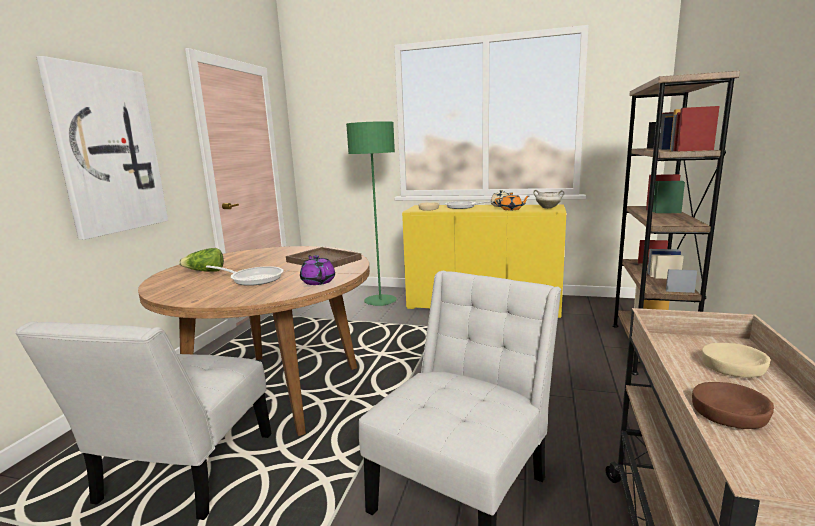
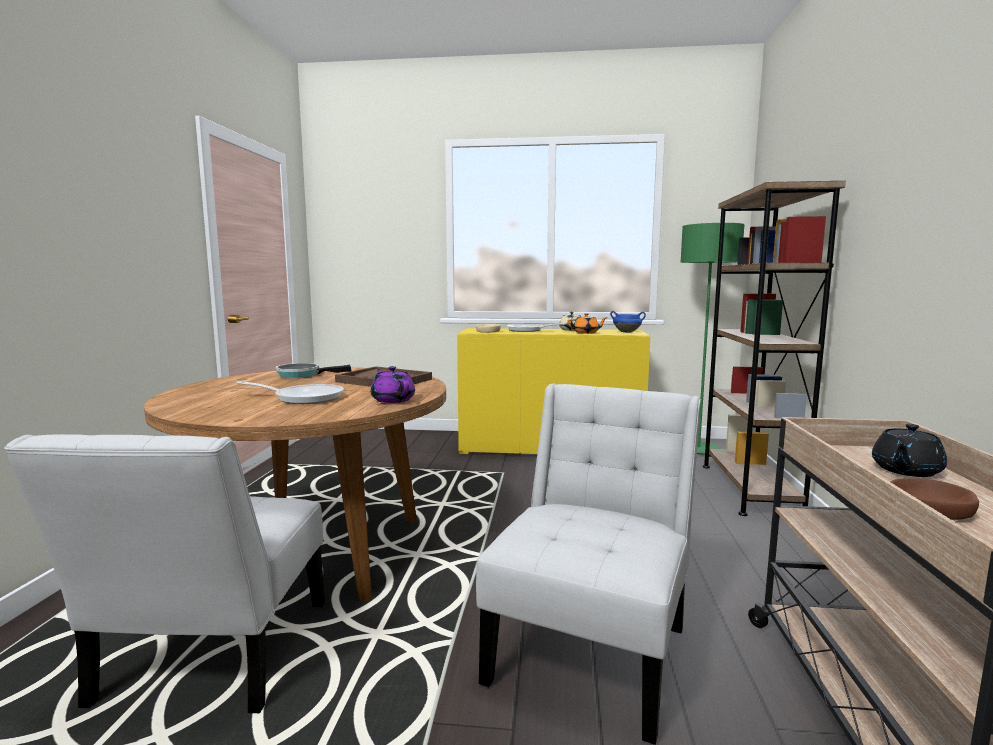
camera: 10 degrees left, 5 degrees down
picture [36,56,168,240] -> none
lettuce [179,248,224,272] -> none
green floor lamp [346,121,397,306] -> green floor lamp moved to [681,223,745,455]
white cooking pot [533,190,565,209] -> blue cooking pot [610,311,646,333]
beige bowl [702,343,770,378] -> black teapot [872,424,947,477]
none -> frying pan [276,363,352,378]

